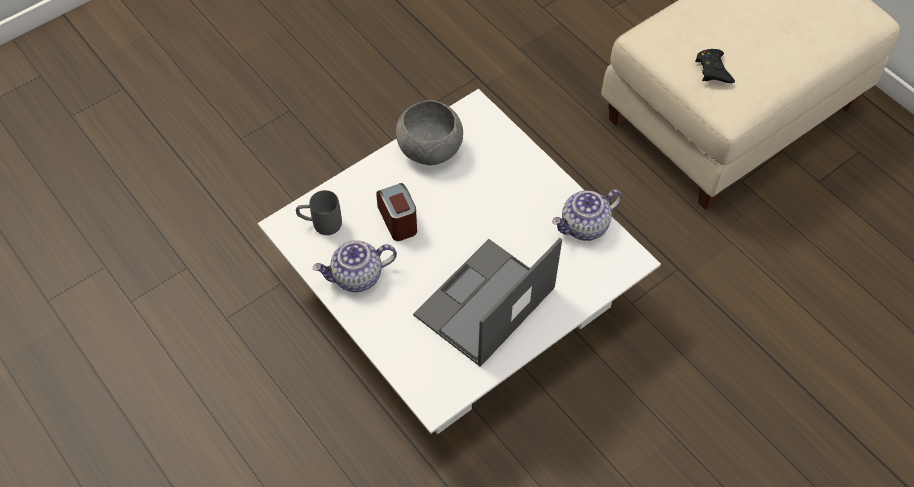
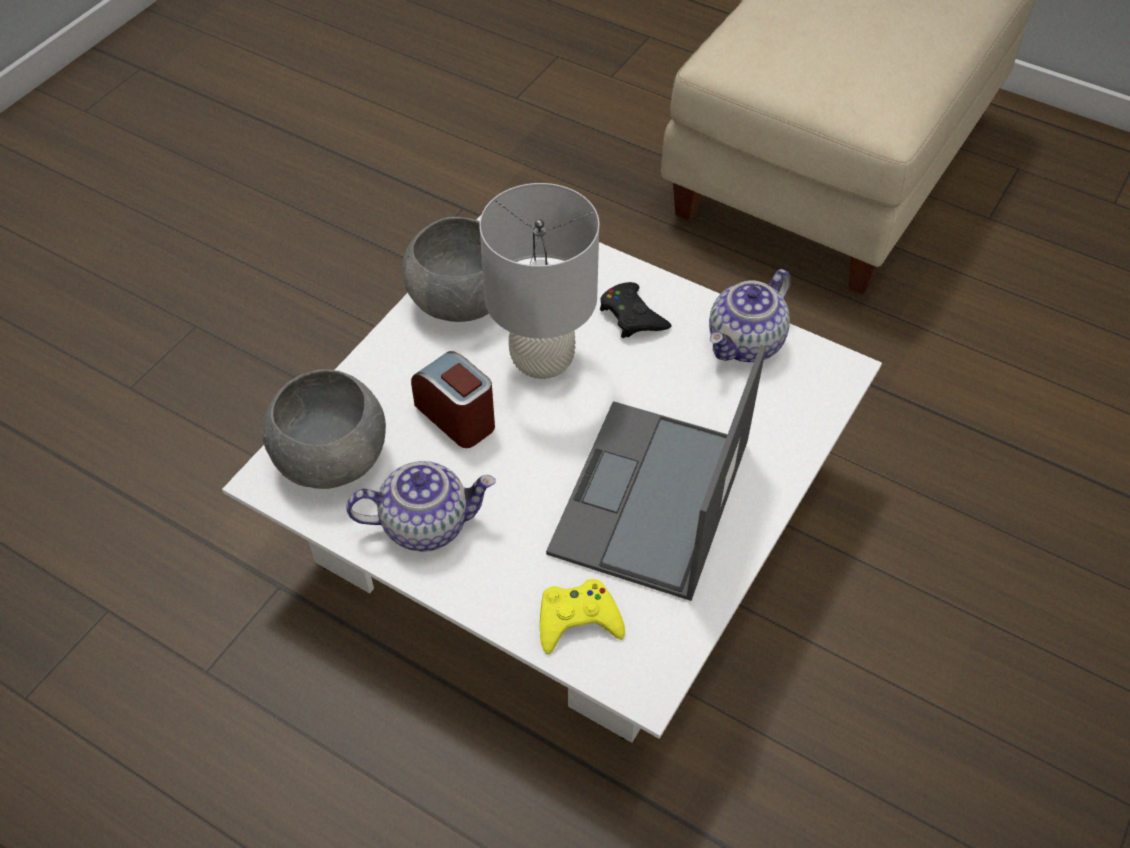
camera: 20 degrees left, 5 degrees down
grey mug [296,190,342,235] -> grey bowl [262,369,386,489]
teapot [312,240,397,292] -> teapot turned 150 degrees counterclockwise [346,461,496,552]
black game controller [695,49,735,83] -> black game controller moved to [600,282,671,338]
none -> grey table lamp [479,183,599,379]
none -> yellow game controller [540,579,625,654]

